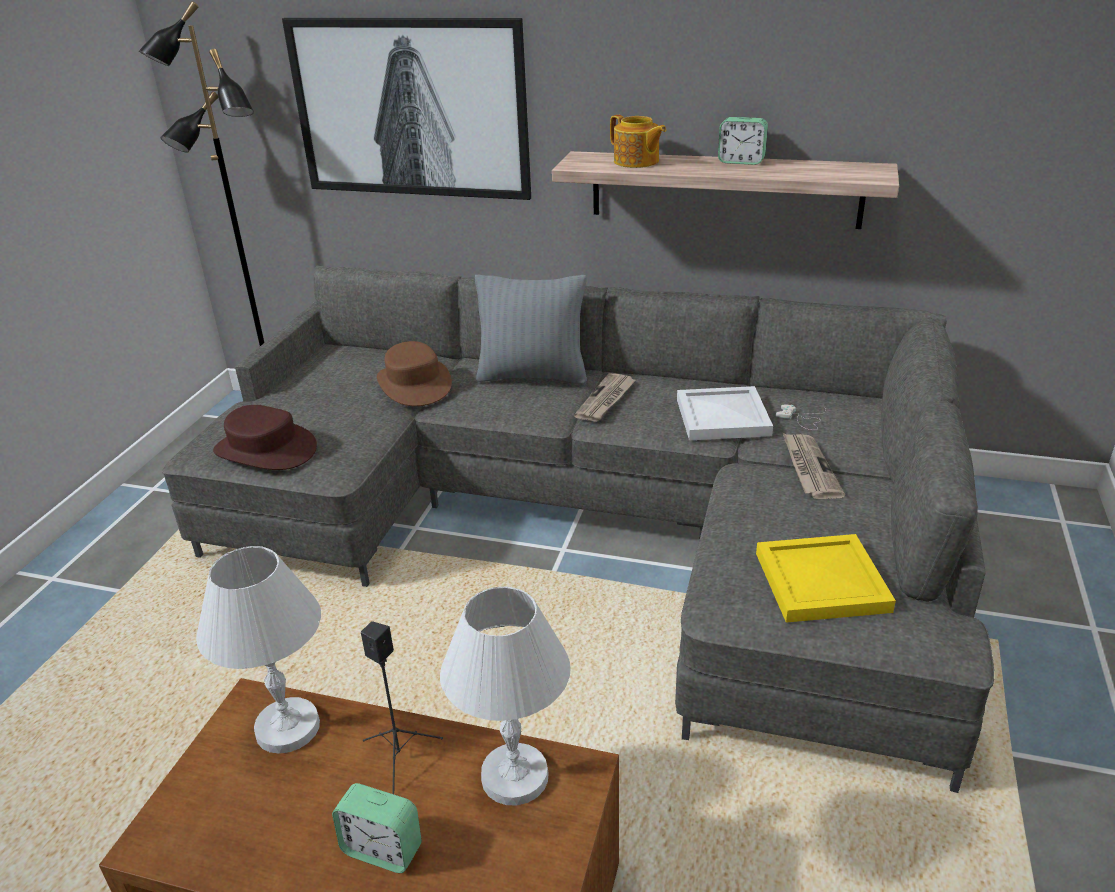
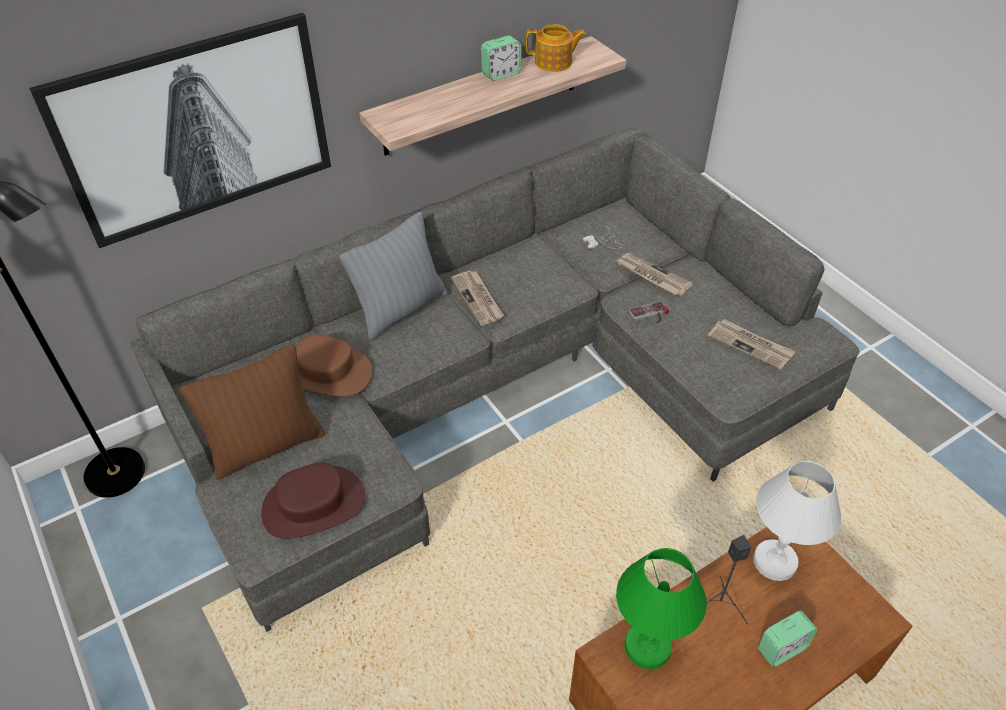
camera: 50 degrees left, 15 degrees up
white table lamp [196,546,321,754] -> green table lamp [616,548,707,669]
teapot [610,115,666,168] -> teapot moved to [526,24,586,72]
white tray [677,386,773,440] -> none
yellow tray [756,534,896,623] -> newspaper [708,319,796,370]
none -> brown pillow [180,344,325,480]
none -> game controller [628,301,669,323]

